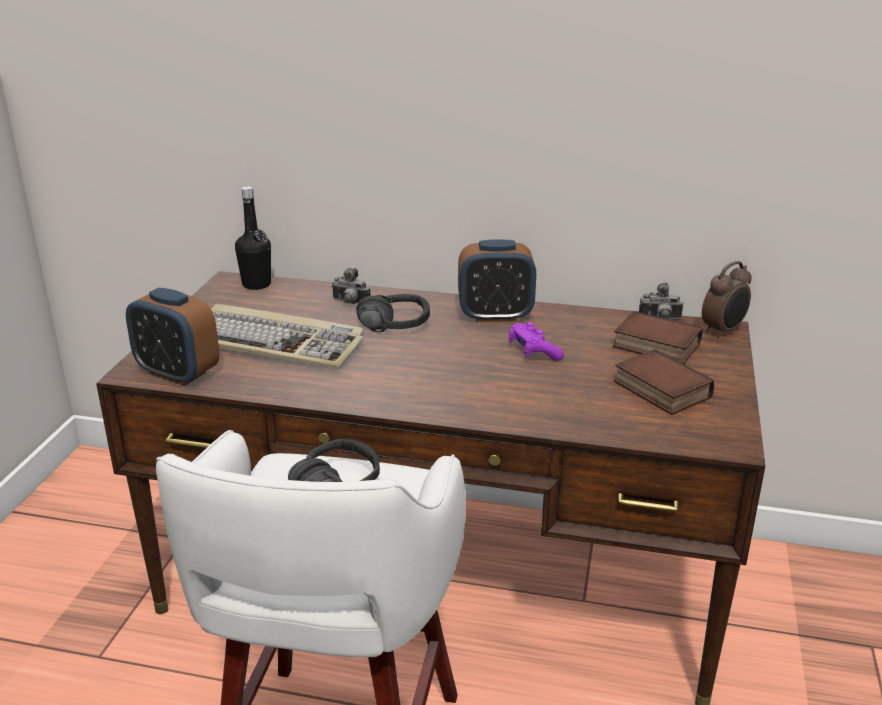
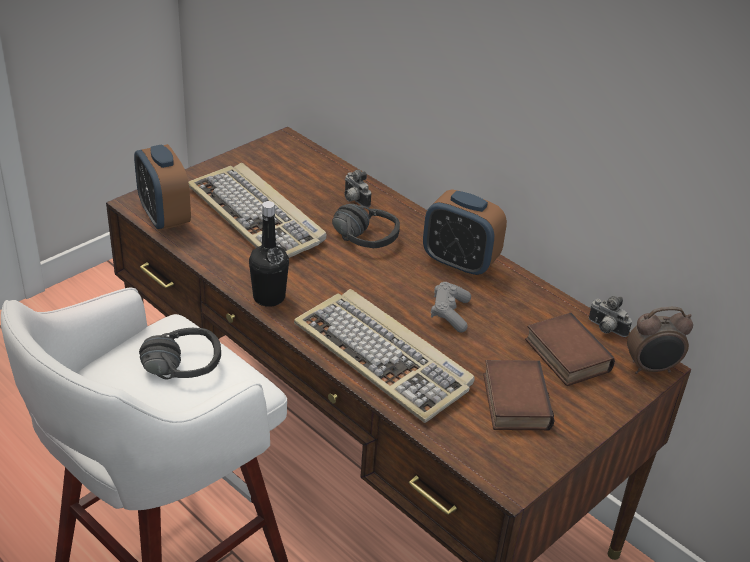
camera: 30 degrees right, 10 degrees up
black bottle [235,186,271,290] -> black bottle moved to [249,201,289,307]
purple game controller [509,322,564,361] -> grey game controller [431,282,471,333]
none -> keyboard [294,289,475,423]

